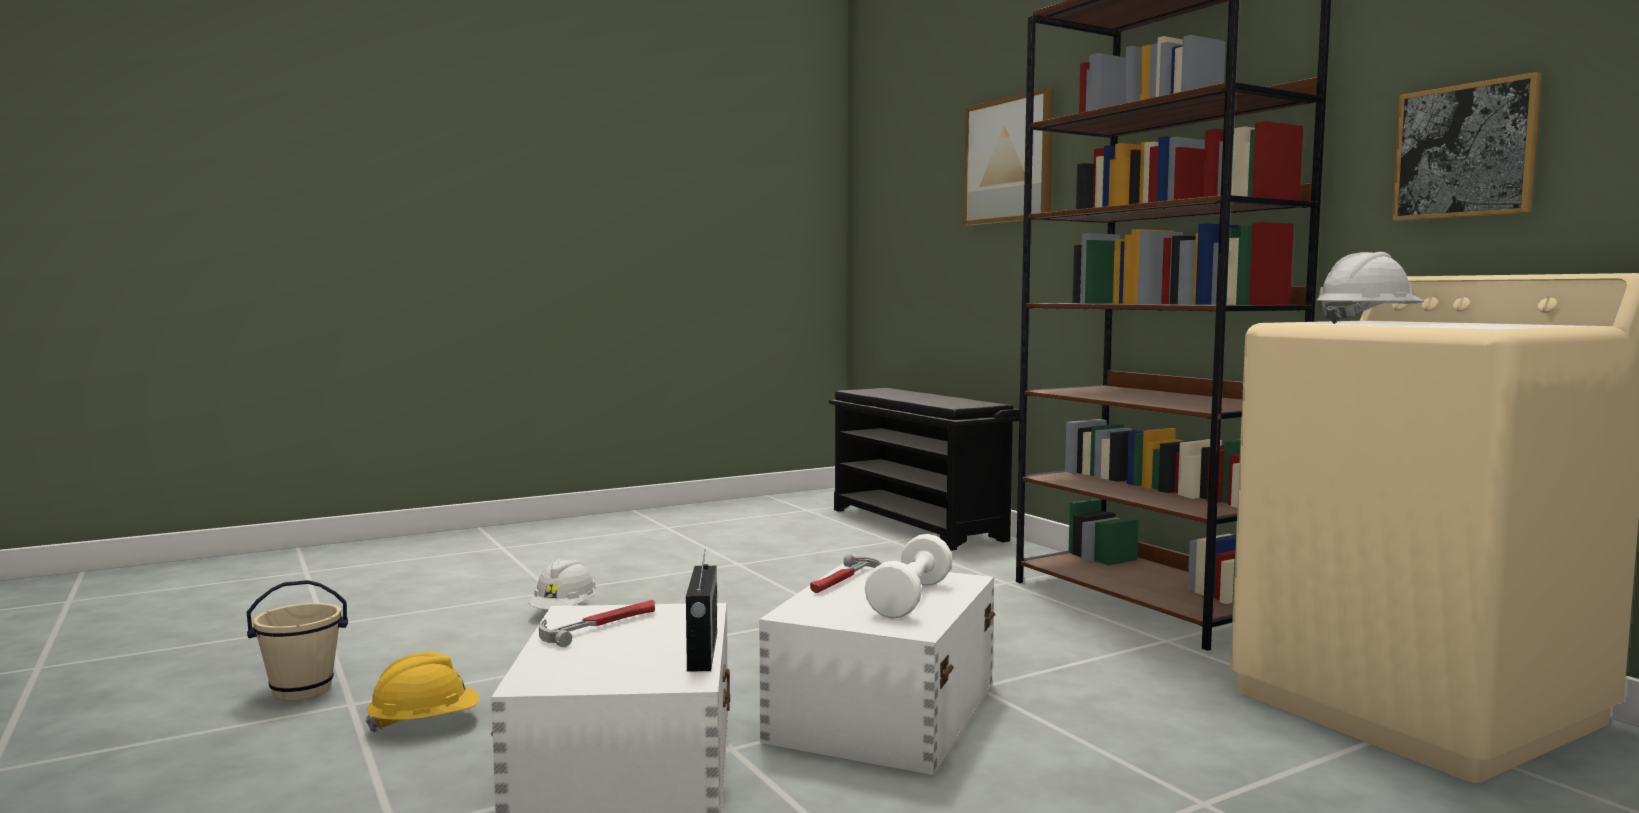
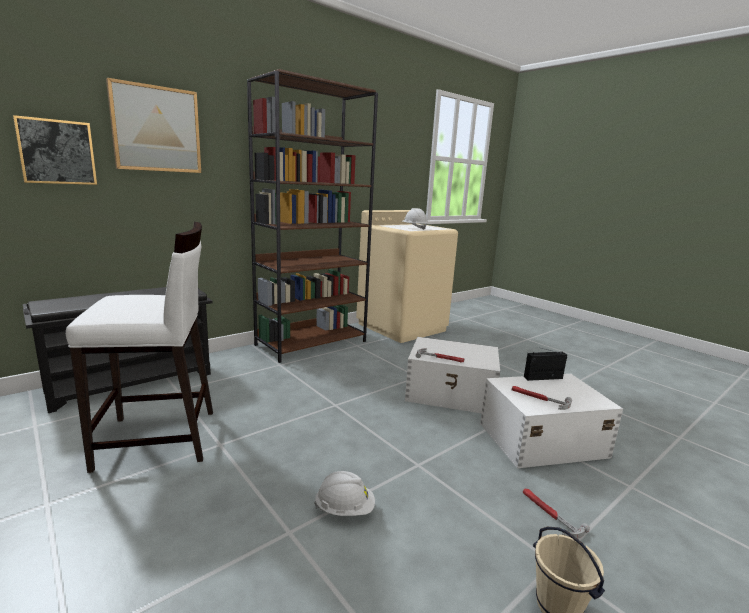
camera: 100 degrees left, 10 degrees up
yellow hard hat [365,652,479,732] -> hammer [523,489,590,538]
white dumbbell [865,534,953,619] -> none
picture [1392,72,1542,221] -> picture moved to [13,115,97,185]
none -> white stool [66,222,213,473]

